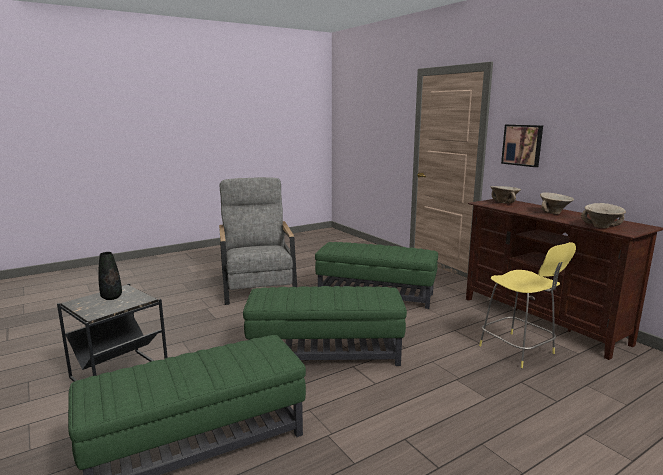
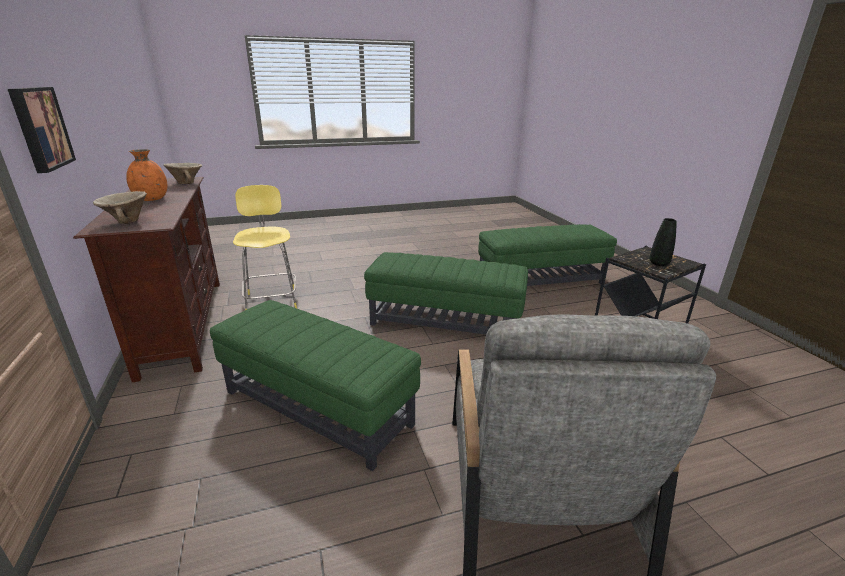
camera: 165 degrees left, 10 degrees up
beige bowl [540,192,574,214] -> orange vase [126,149,167,201]

